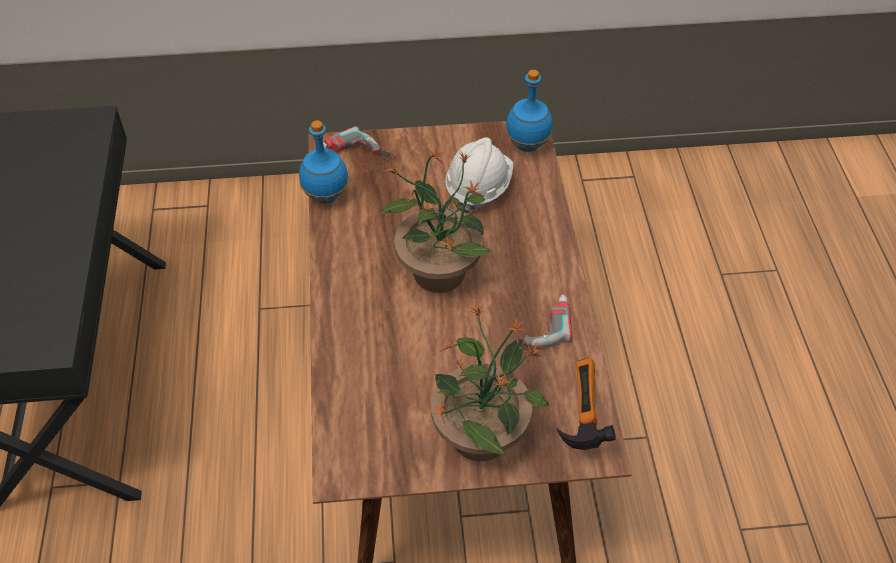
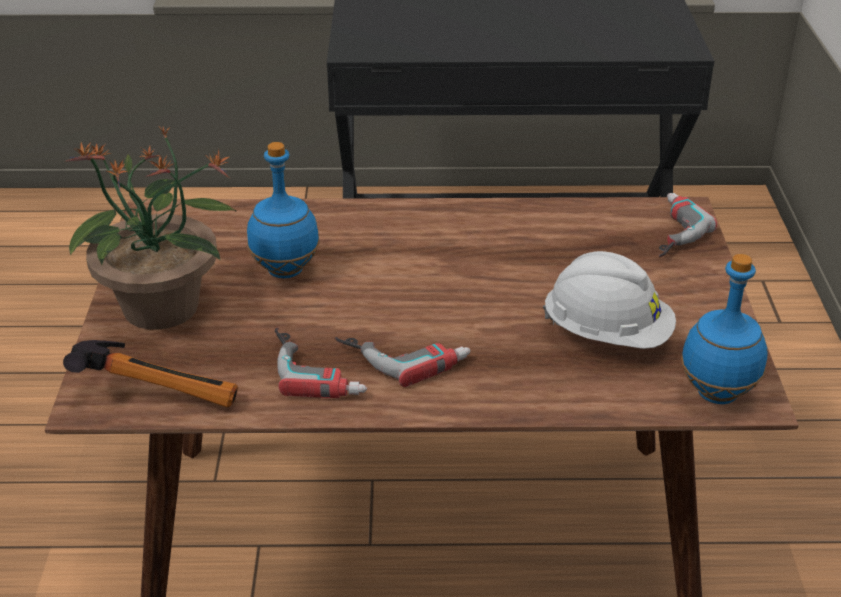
camera: 95 degrees right, 15 degrees down
blue bottle [299,121,349,203] -> blue bottle moved to [247,142,320,278]
potted plant [380,146,491,293] -> none
none -> power drill [335,337,471,387]

